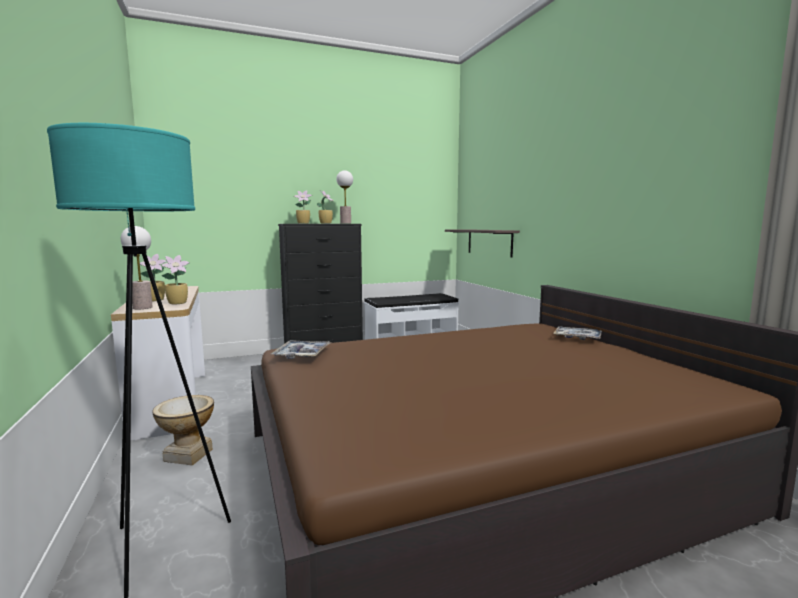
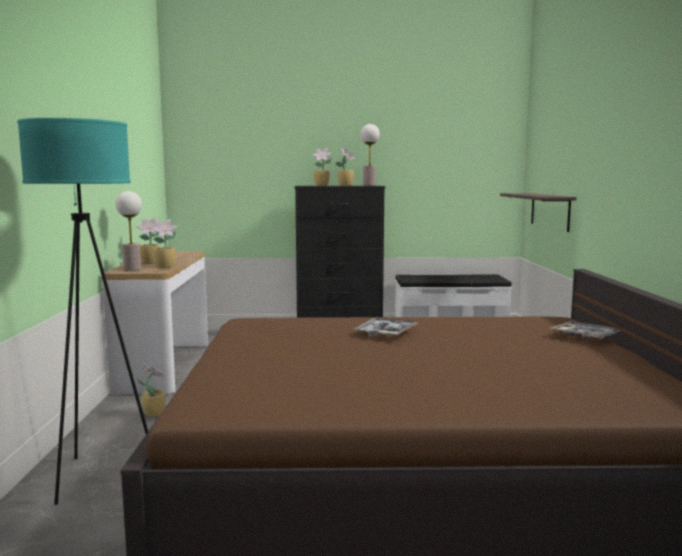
camera: 20 degrees right, 0 degrees up
vase [153,395,214,466] -> potted plant [136,364,166,417]
tray [271,340,332,359] -> tray moved to [354,317,418,336]

